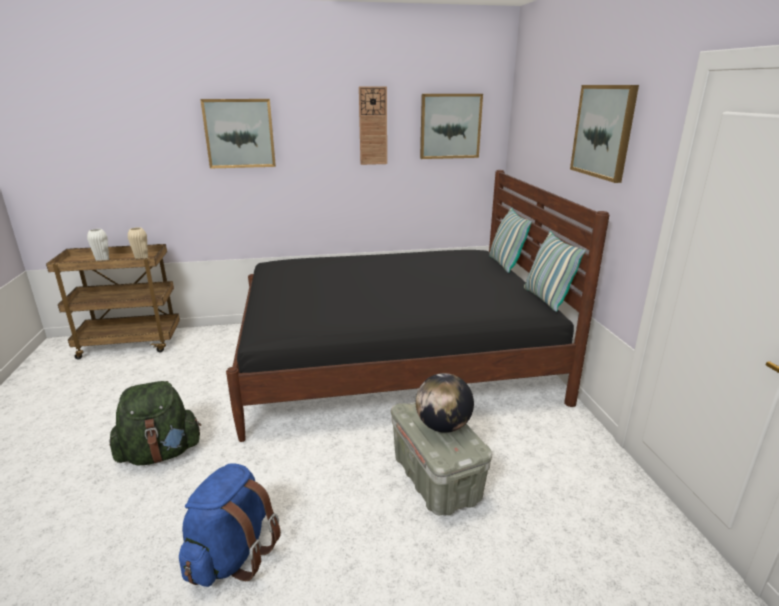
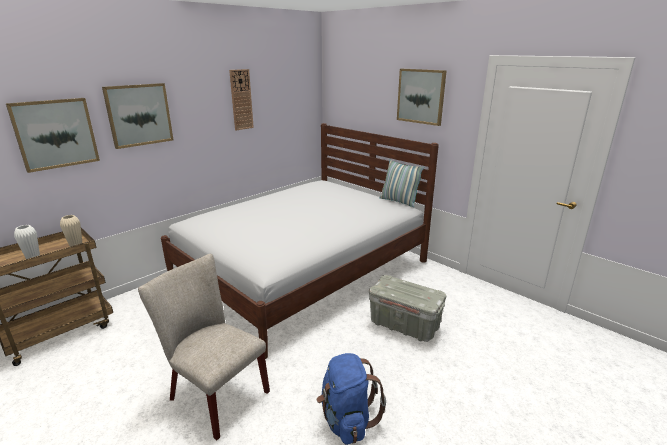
camera: 35 degrees left, 0 degrees up
green backpack [109,381,201,465] -> beige chair [138,254,270,440]
black bed [226,170,609,442] -> white bed [161,123,439,359]
globe [416,373,474,433] -> none
picture [420,94,483,159] -> picture moved to [6,98,100,173]
pillow [489,208,532,273] -> none

